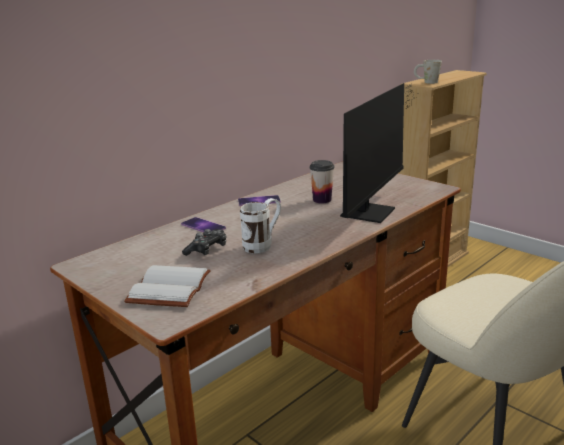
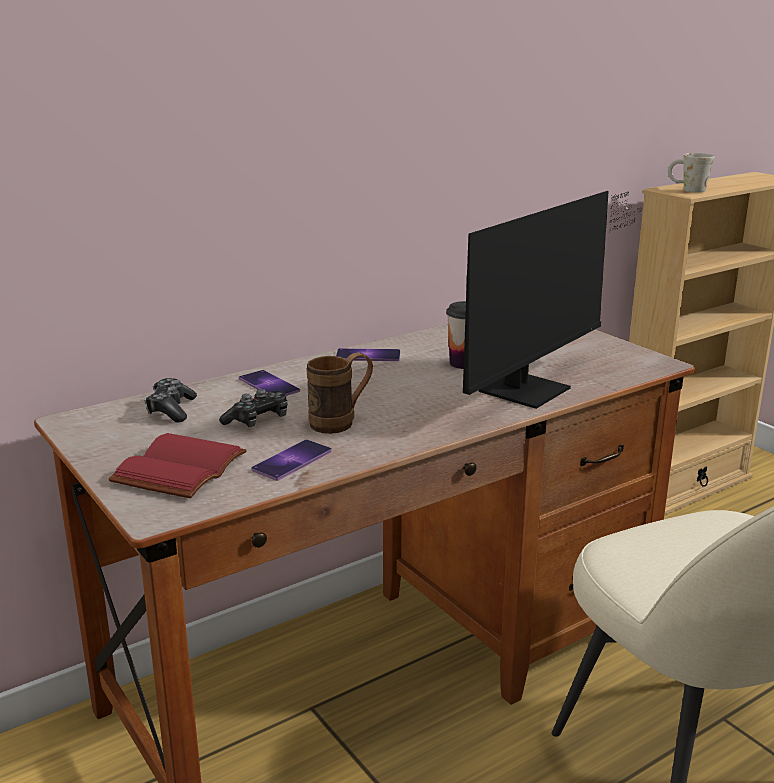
camera: 10 degrees right, 0 degrees up
white book [124,265,211,307] -> red book [109,433,247,498]
white mug [240,198,281,254] -> brown mug [307,353,373,434]
none -> game controller [144,378,197,423]
none -> phone [251,440,332,481]

